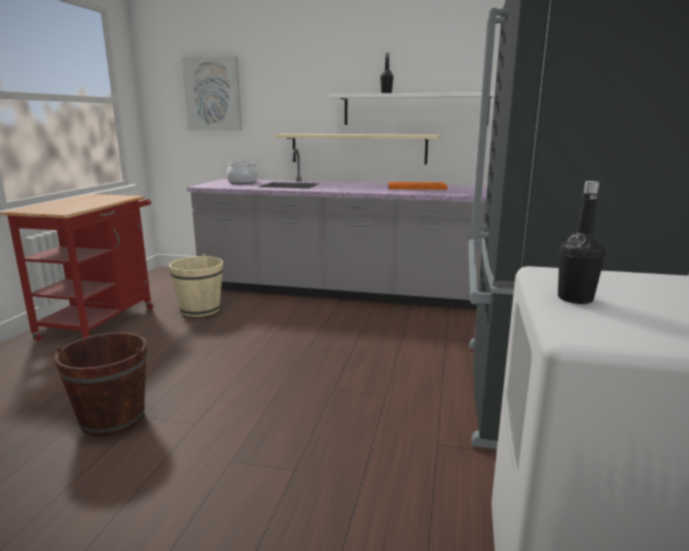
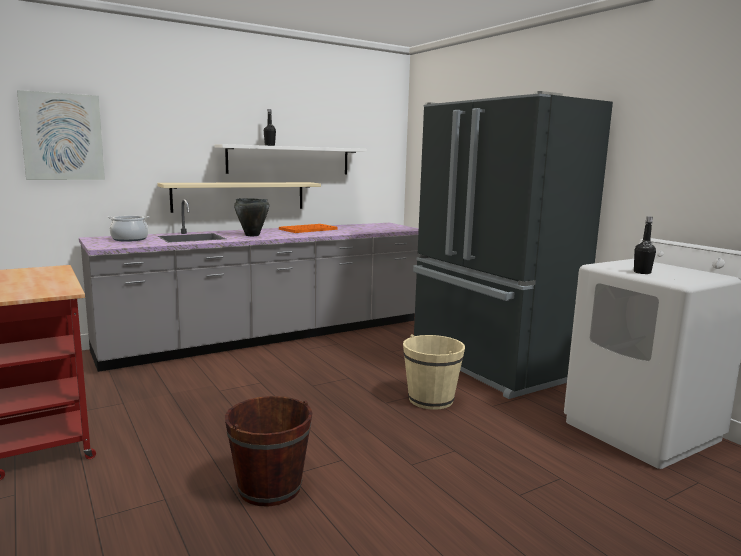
camera: 45 degrees left, 5 degrees down
beige bucket [169,254,223,317] -> beige bucket moved to [403,334,465,410]
none -> black cooking pot [234,198,269,236]

